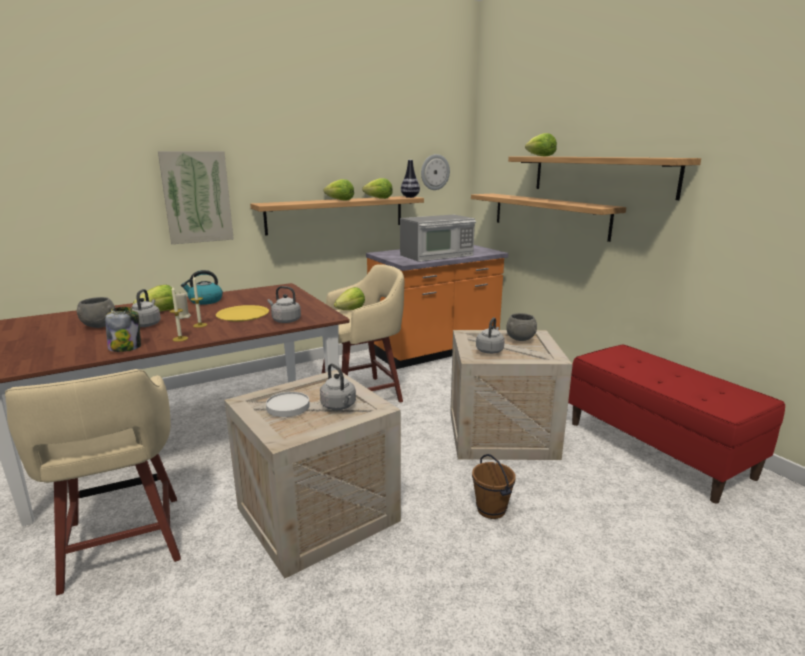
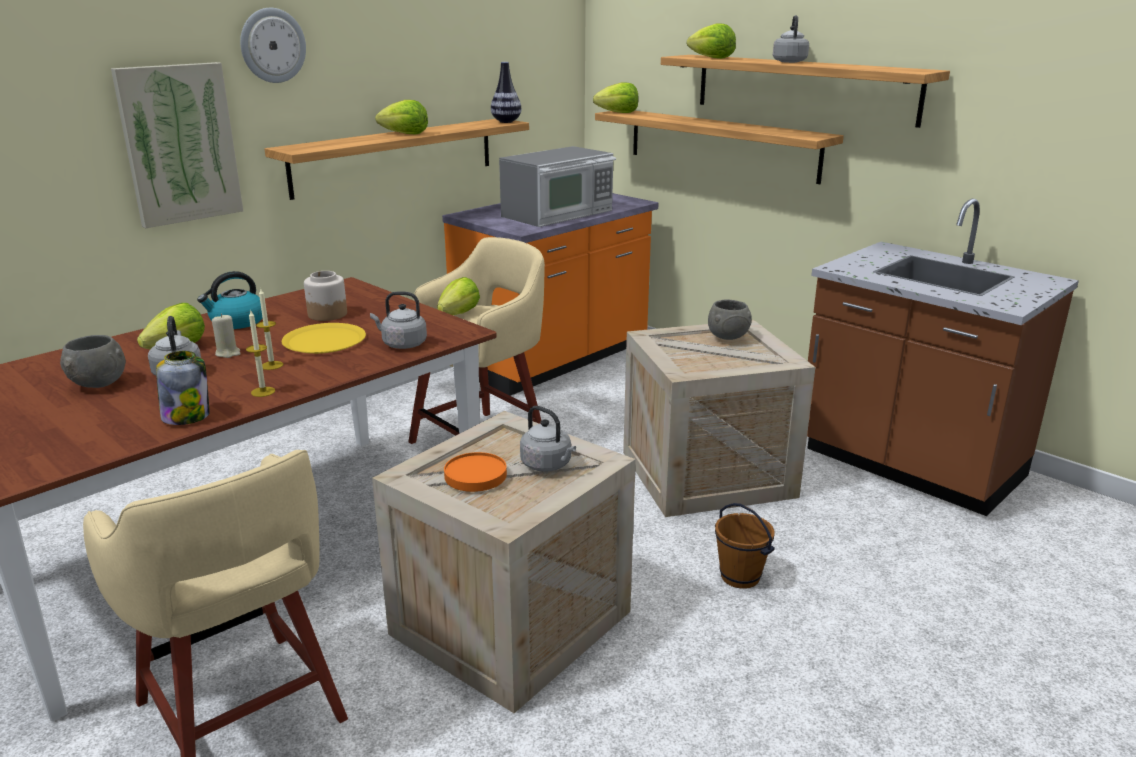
camera: 15 degrees left, 5 degrees up
white plate [266,392,310,417] -> orange plate [444,452,507,492]
lettuce [362,178,393,199] -> lettuce moved to [593,83,639,113]
wall clock [421,154,450,190] -> wall clock moved to [240,8,306,83]
grey kettle [476,317,505,354] -> grey kettle moved to [773,15,809,63]
red bench [568,344,785,504] -> brown counter [807,198,1079,516]
none -> jar [304,271,347,321]

